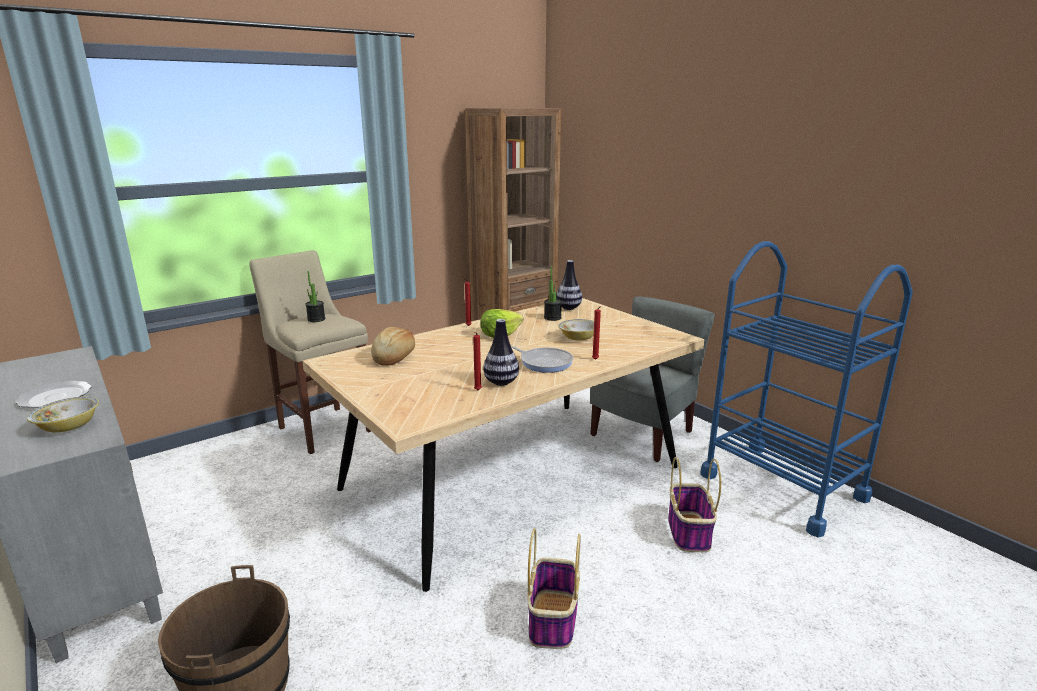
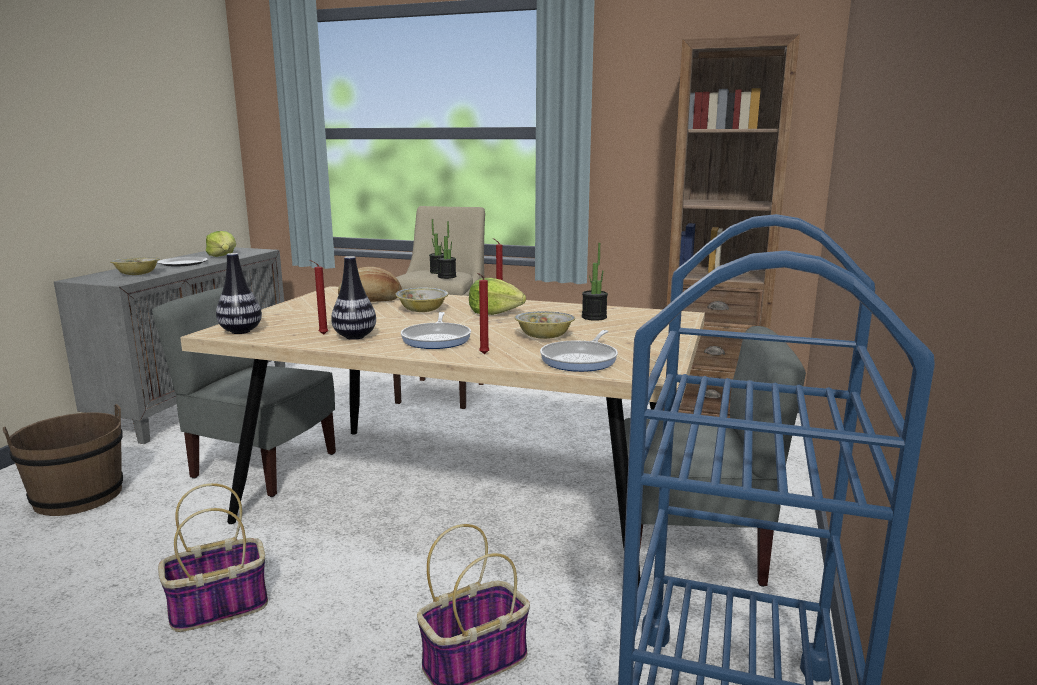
camera: 55 degrees right, 5 degrees down
vase [556,260,582,310] -> vase moved to [216,253,262,334]
none -> grey chair [152,287,336,497]
none -> lettuce [206,231,236,257]
none -> bowl [395,287,448,312]
none -> potted plant [437,221,456,279]
none -> frying pan [540,330,618,372]

